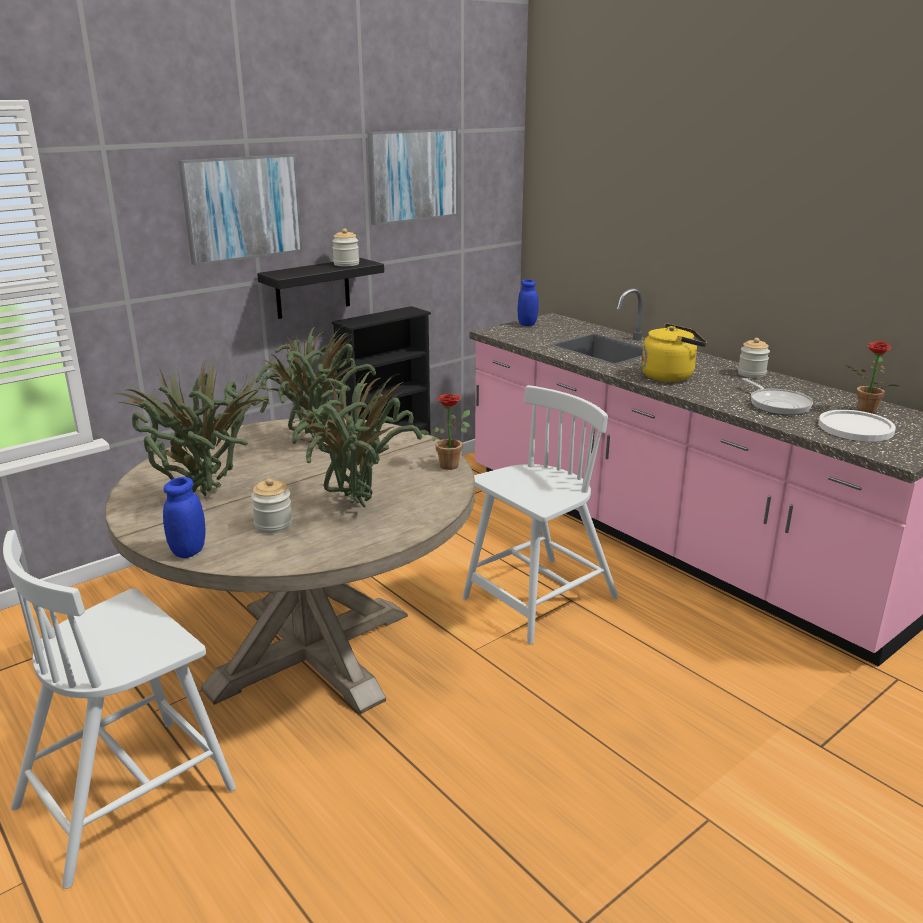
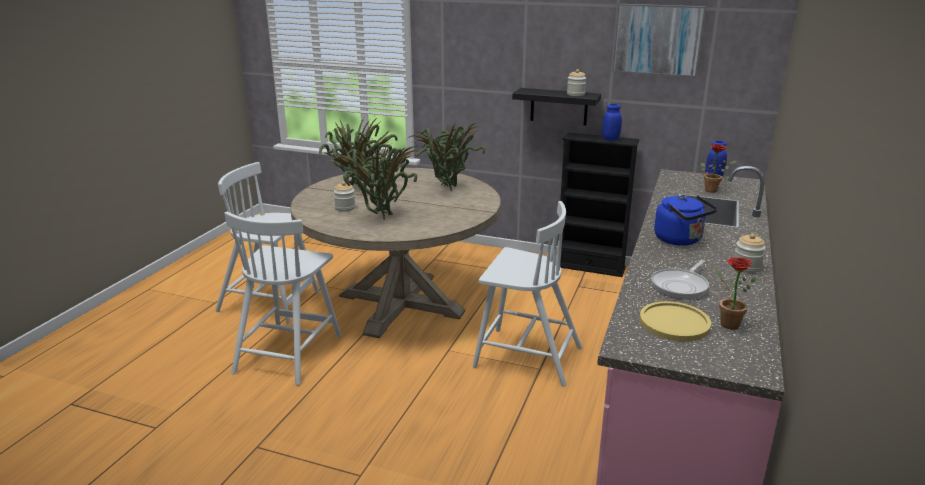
camera: 60 degrees right, 0 degrees up
blue jar [163,477,205,558] -> blue jar moved to [602,104,622,141]
picture [178,154,303,266] -> none
potted plant [420,394,470,470] -> potted plant moved to [701,144,737,193]
yellow kettle [641,324,707,382] -> blue kettle [654,195,717,246]
white plate [818,410,896,441] -> yellow plate [640,301,711,342]
none -> white chair [224,211,341,386]

